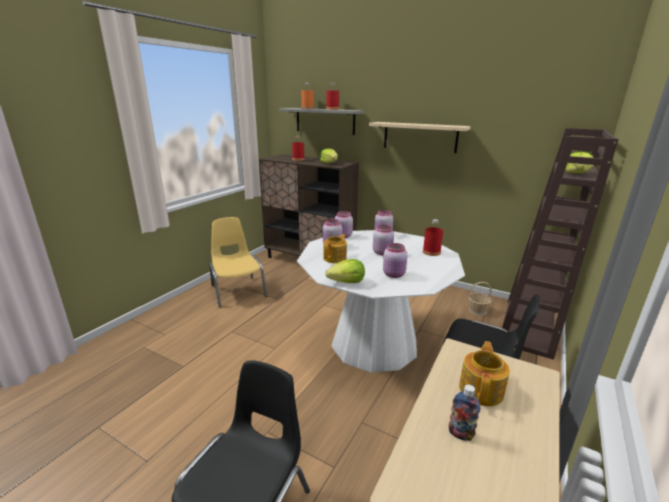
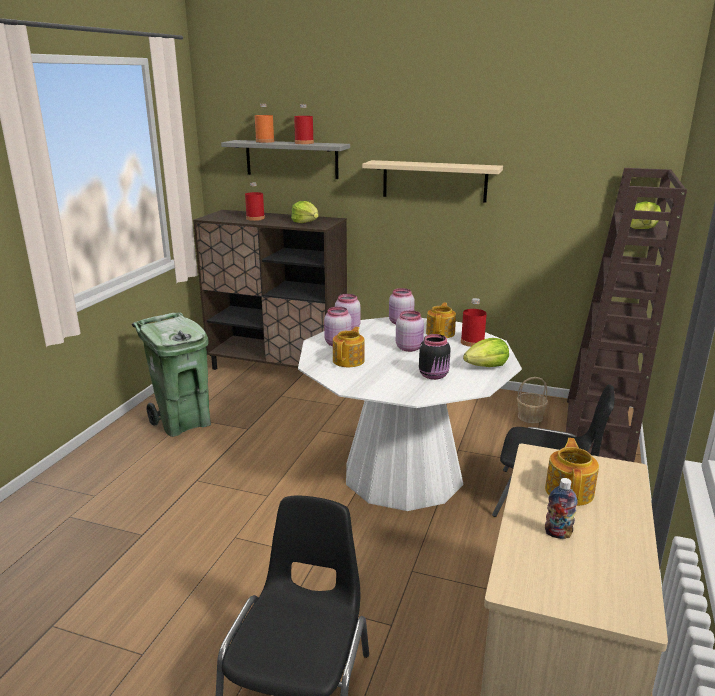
camera: 10 degrees left, 0 degrees up
yellow chair [209,217,267,307] -> green trash can [132,313,211,437]
lettuce [325,259,365,283] -> lettuce moved to [463,338,509,367]
pink jar [383,243,408,278] -> black jar [419,334,451,380]
none -> teapot [426,303,456,338]

